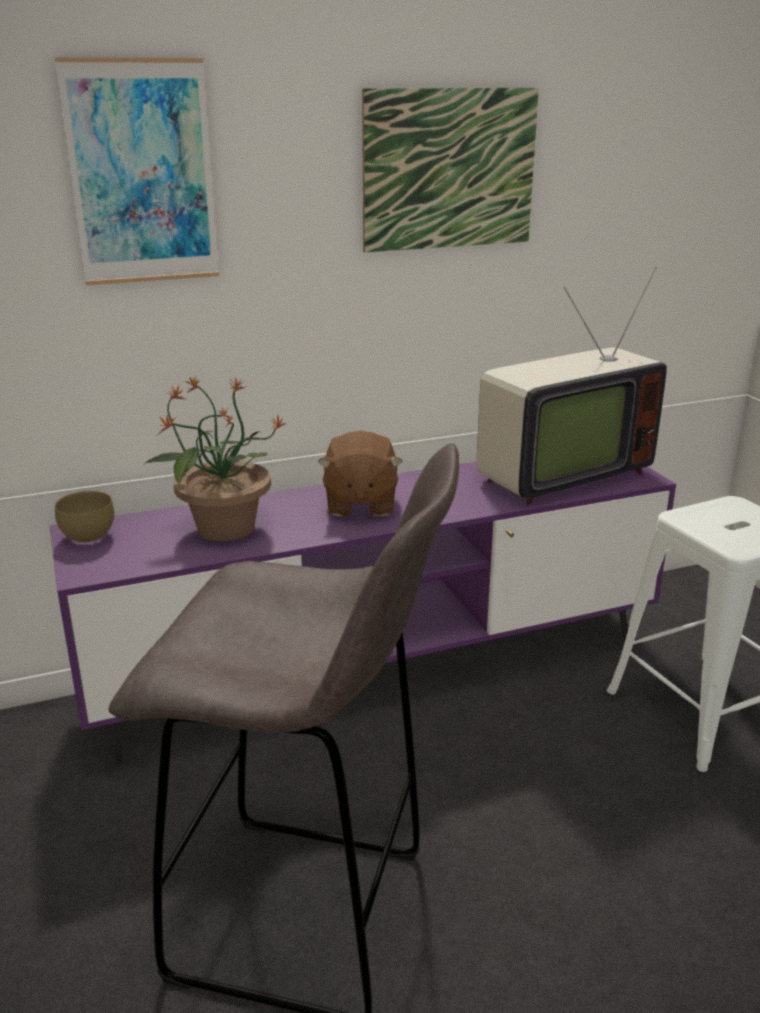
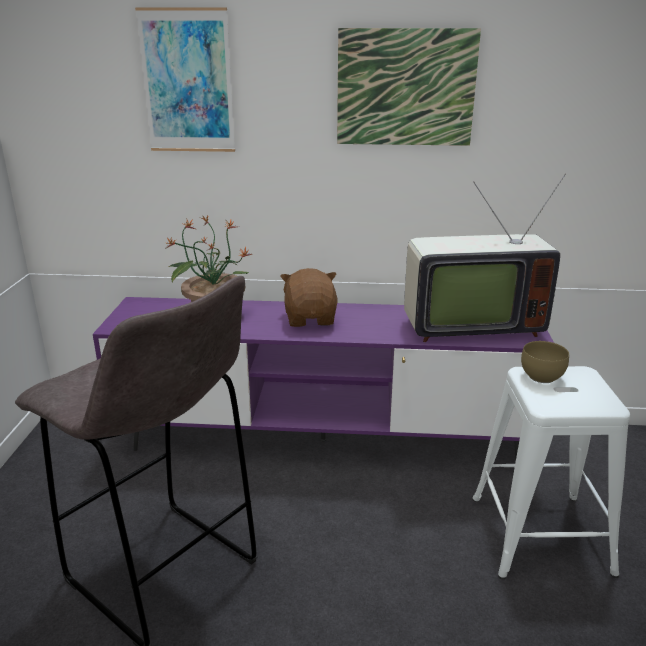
camera: 25 degrees right, 0 degrees up
brown bowl [55,491,114,543] -> brown bowl moved to [521,341,569,383]
brown plush toy [318,430,403,517] -> brown plush toy turned 150 degrees clockwise [280,268,338,327]

